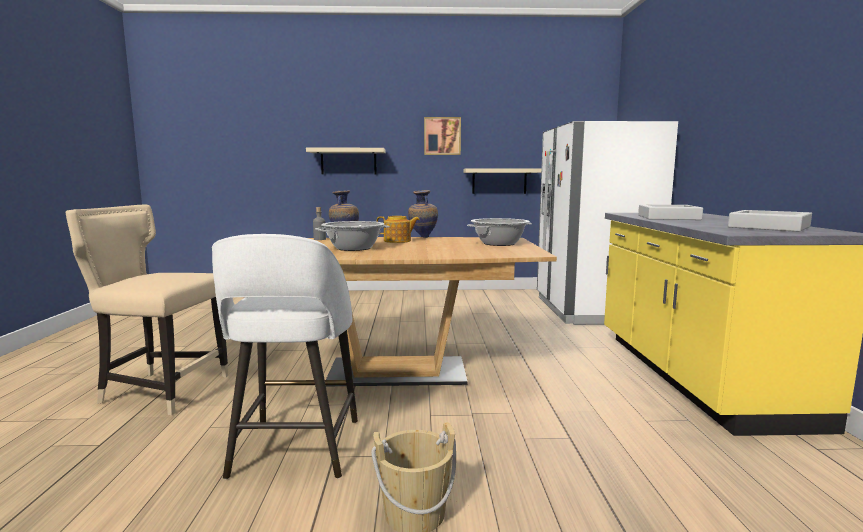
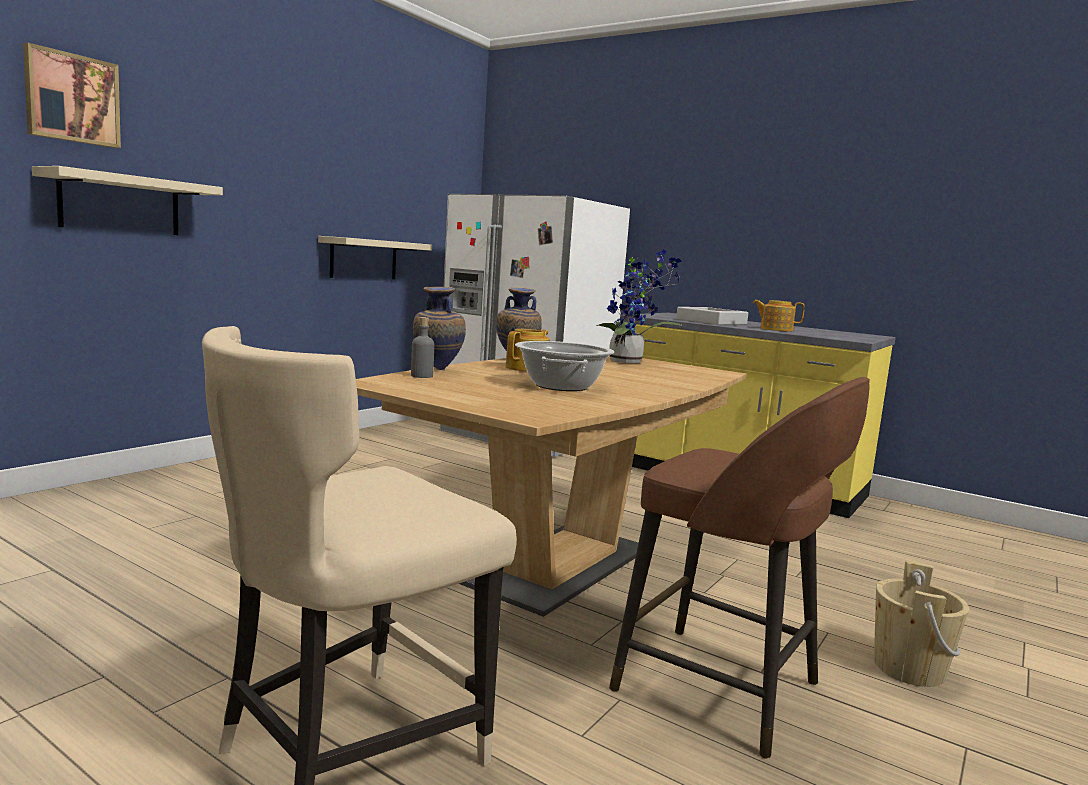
camera: 55 degrees left, 0 degrees up
white stool [212,234,358,479] -> brown stool [609,377,870,759]
picture [424,117,461,155] -> picture moved to [23,43,121,148]
cooking pot [467,218,532,246] -> potted plant [596,249,682,363]
grey tray [728,210,812,232] -> none
none -> teapot [753,300,805,332]

